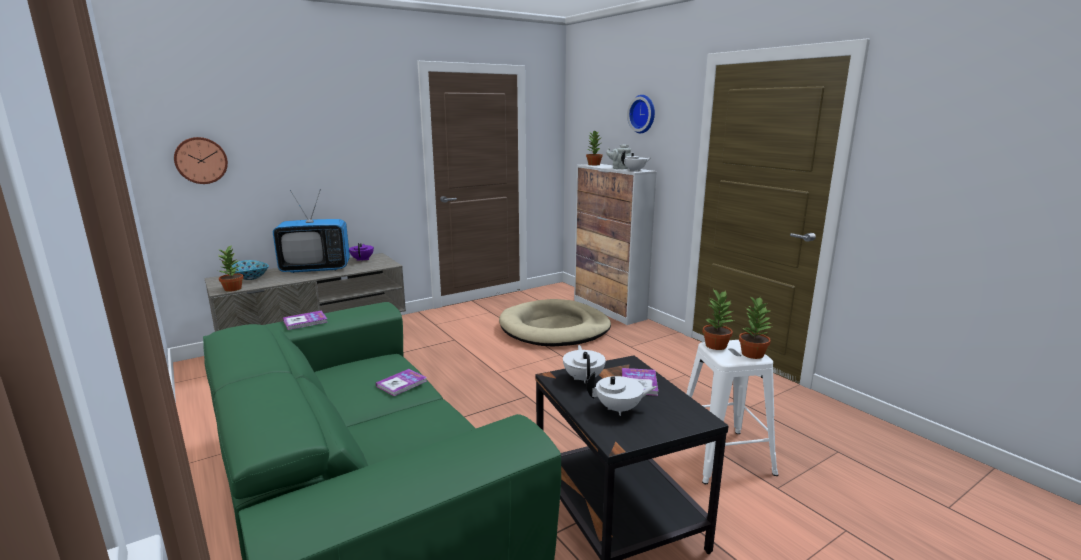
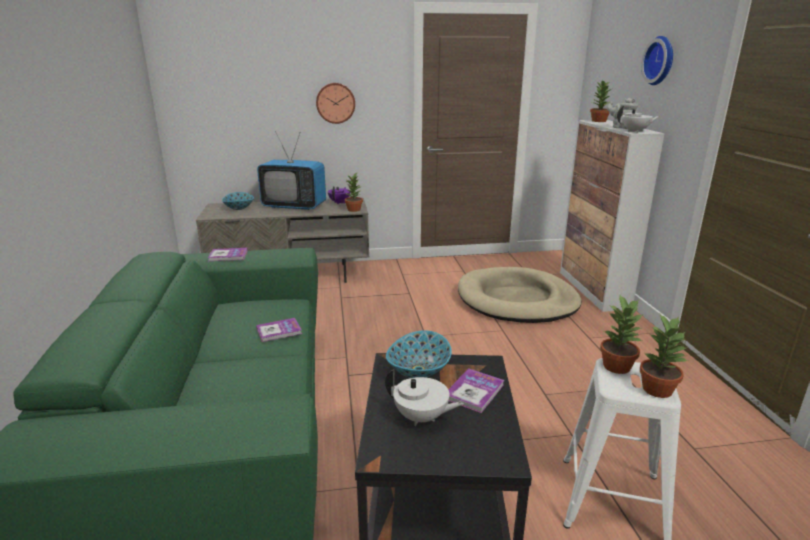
camera: 25 degrees right, 5 degrees up
wall clock [174,137,228,184] -> wall clock moved to [316,83,355,124]
potted plant [217,244,243,292] -> potted plant moved to [345,173,363,212]
white teapot [563,345,606,384] -> bowl [386,330,452,378]

